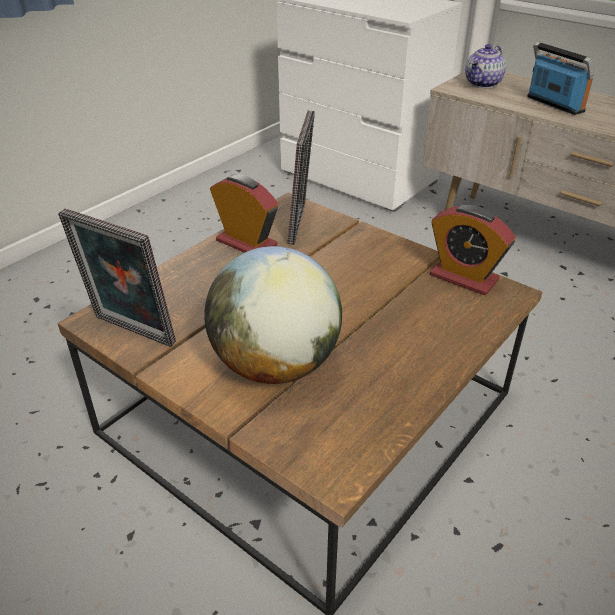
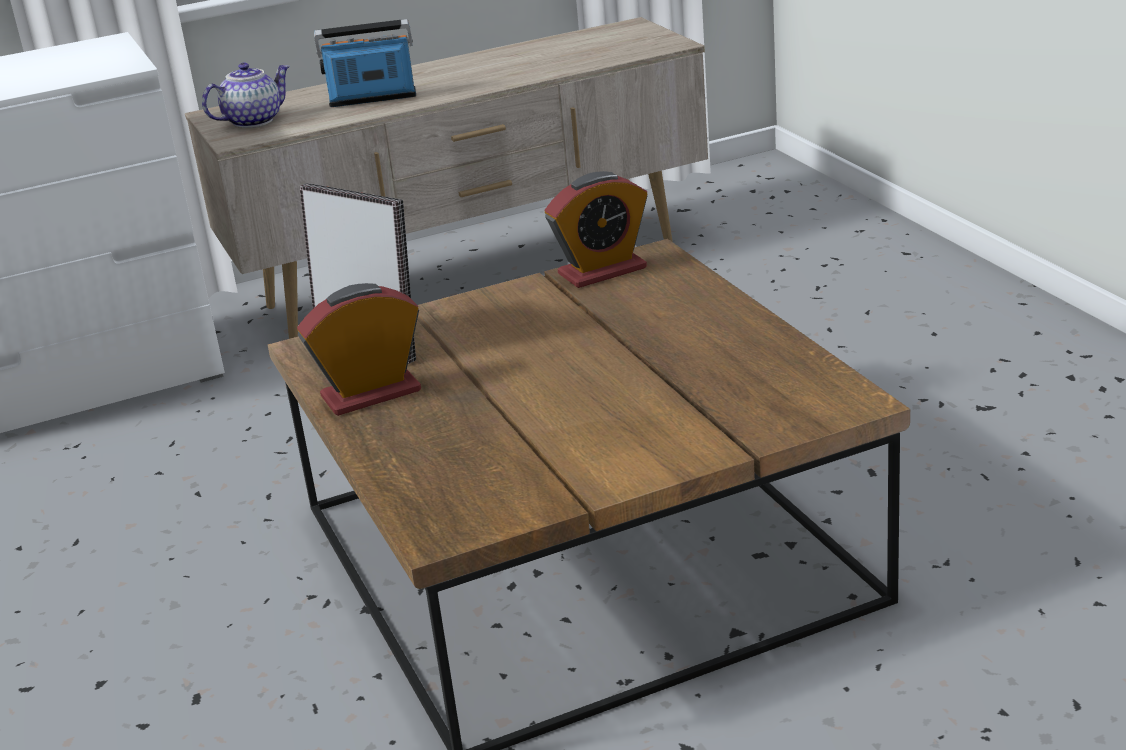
camera: 60 degrees left, 10 degrees down
picture frame [58,209,176,347] -> none
globe [204,246,342,384] -> none
teapot [465,44,506,88] -> teapot turned 105 degrees counterclockwise [202,63,290,128]

